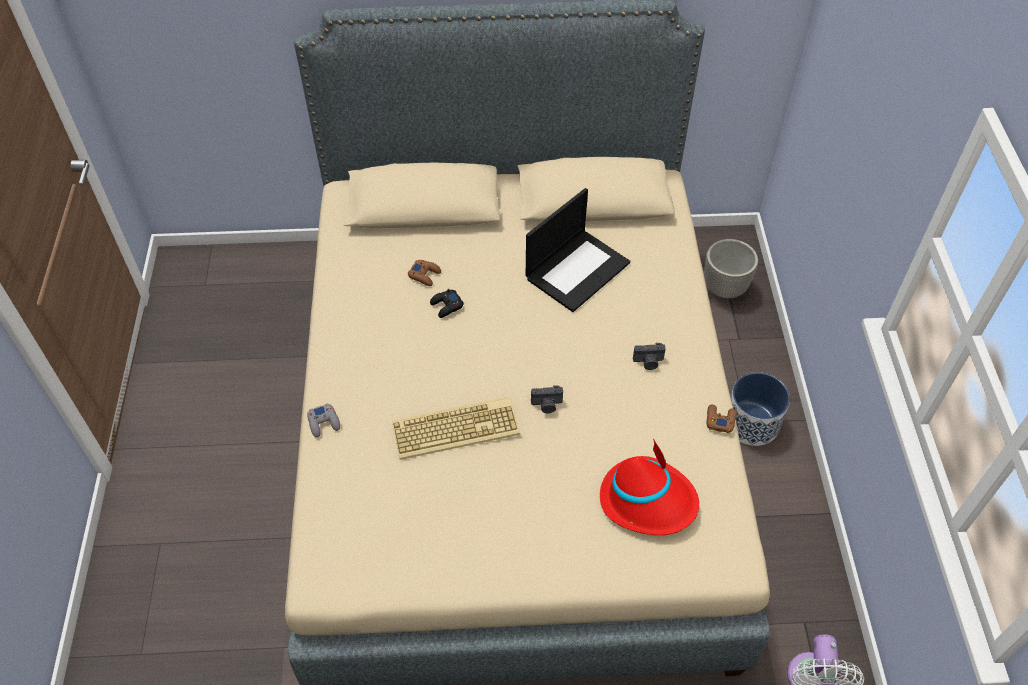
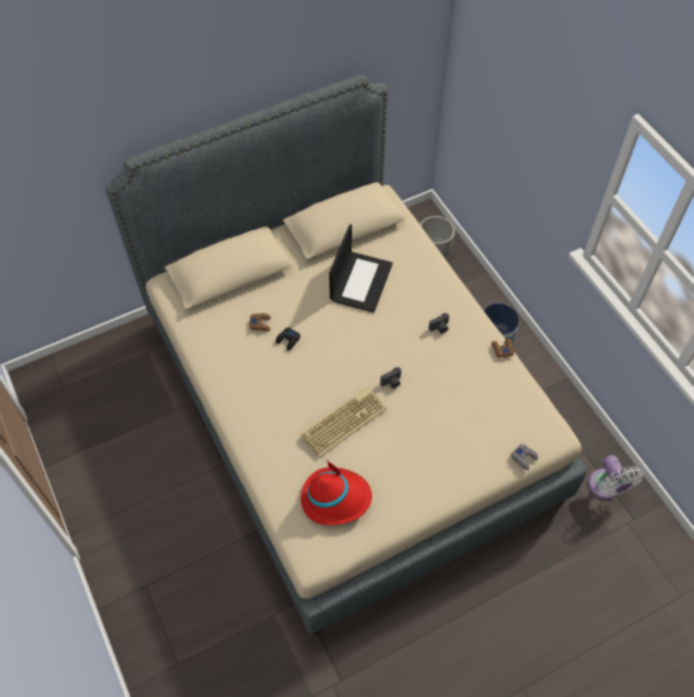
camera: 25 degrees left, 5 degrees up
grey game controller [307,403,340,437] -> grey game controller moved to [511,444,538,470]
red hat [600,438,699,535] -> red hat moved to [301,460,372,525]

